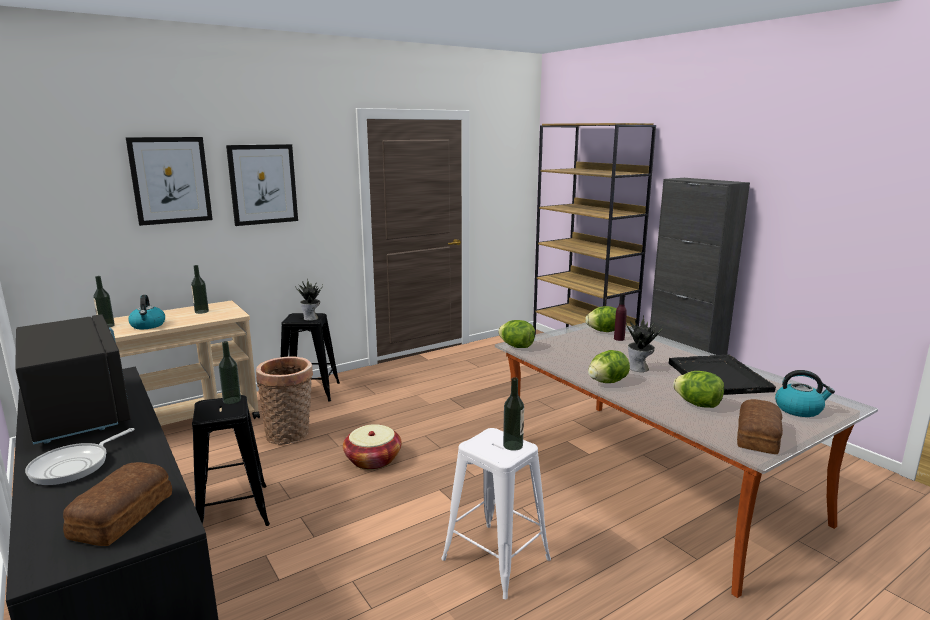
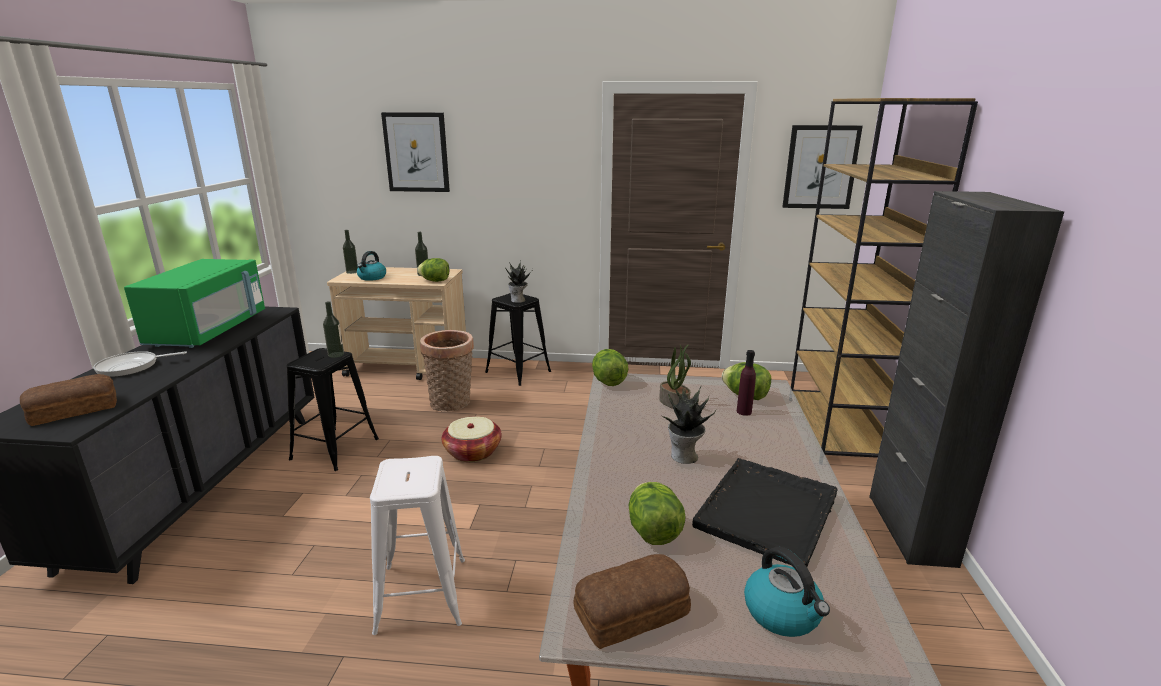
camera: 40 degrees right, 5 degrees up
black microwave [15,314,131,445] -> green microwave [124,259,265,348]
picture [226,144,298,226] -> picture moved to [782,125,863,209]
bottle [503,377,524,451] -> none
lettuce [588,350,630,383] -> lettuce moved to [417,258,449,282]
none -> potted plant [659,344,691,408]

